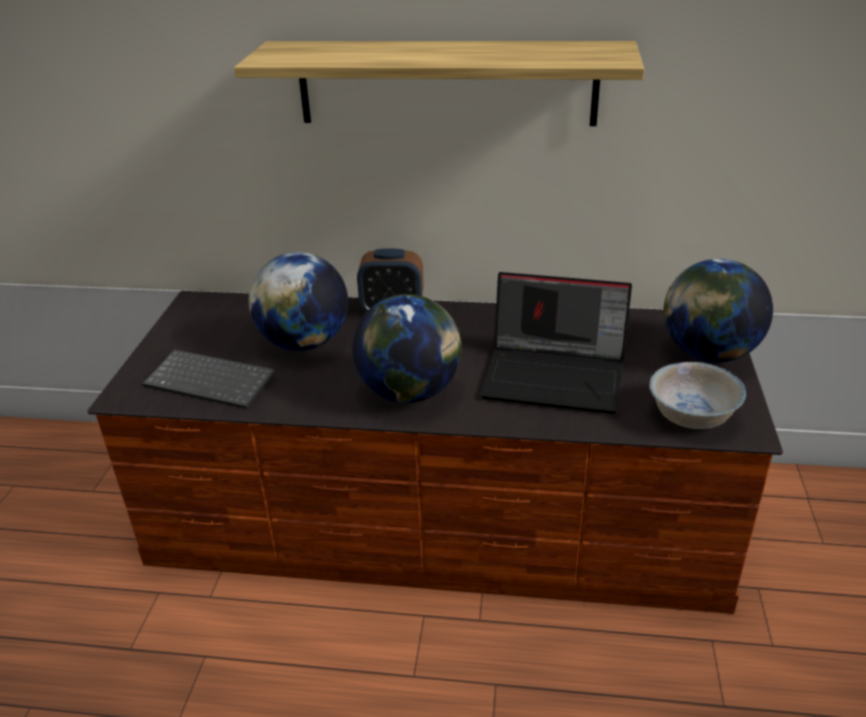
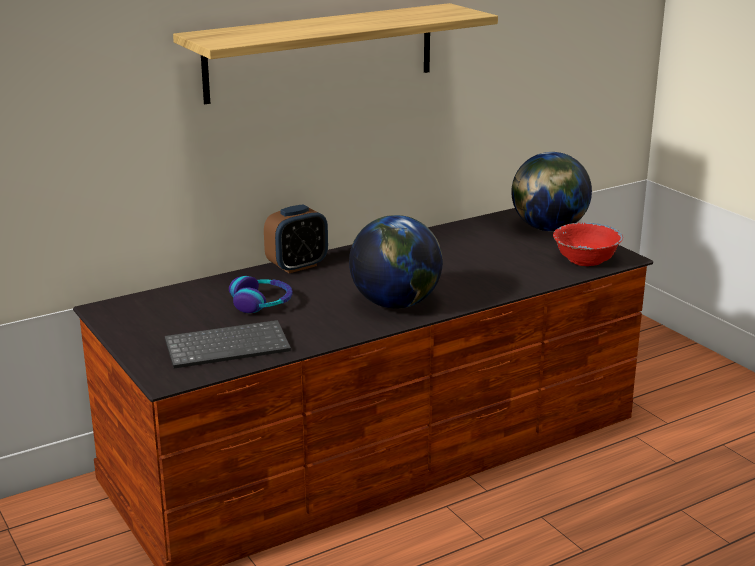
camera: 40 degrees left, 10 degrees down
globe [248,252,348,351] -> headphones [229,276,293,313]
laptop [480,272,632,414] -> none
white bowl [649,362,746,429] -> red bowl [553,222,623,266]

